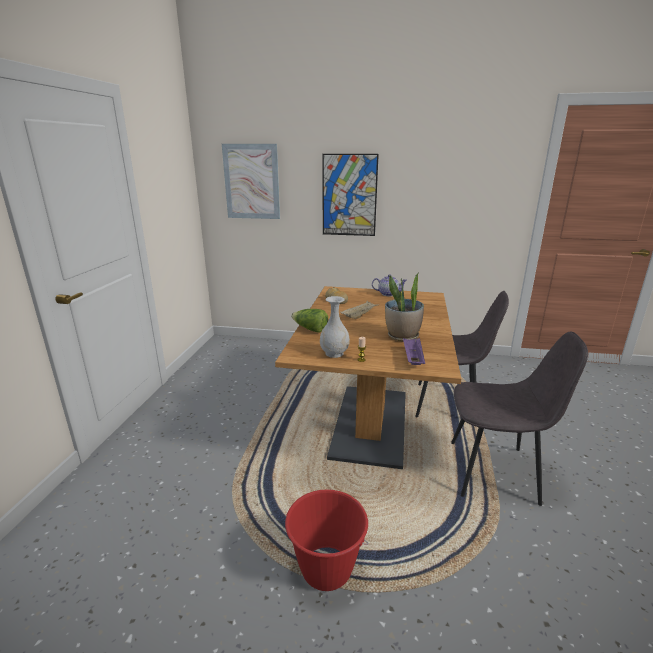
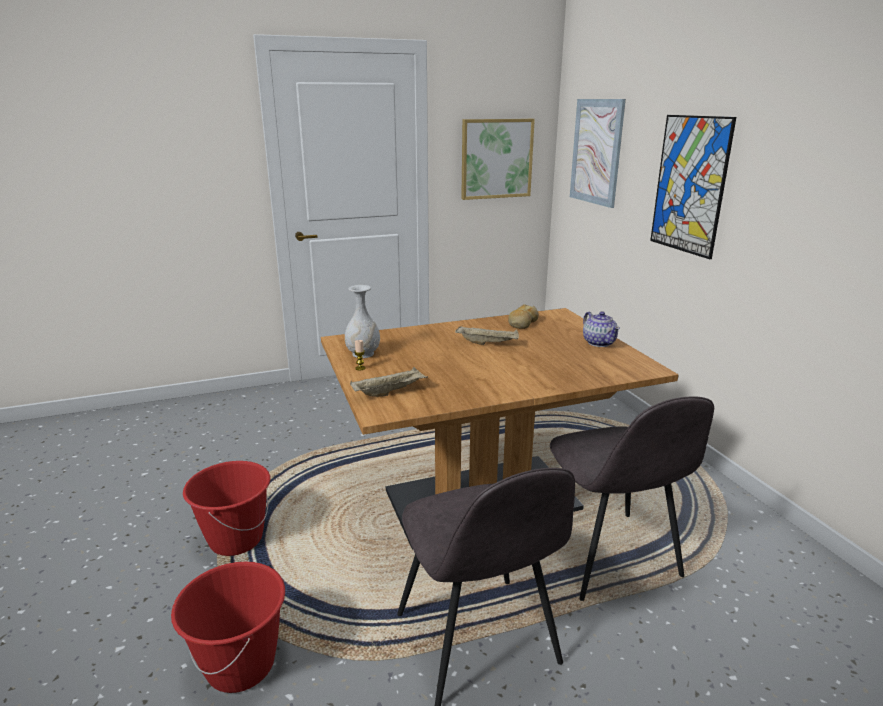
camera: 60 degrees right, 0 degrees up
lettuce [291,309,328,333] -> none
potted plant [385,273,424,342] -> none
purple tray [403,338,425,365] -> beige tray [350,367,428,397]
none -> red bucket [171,562,285,693]
none -> picture [461,119,535,200]

